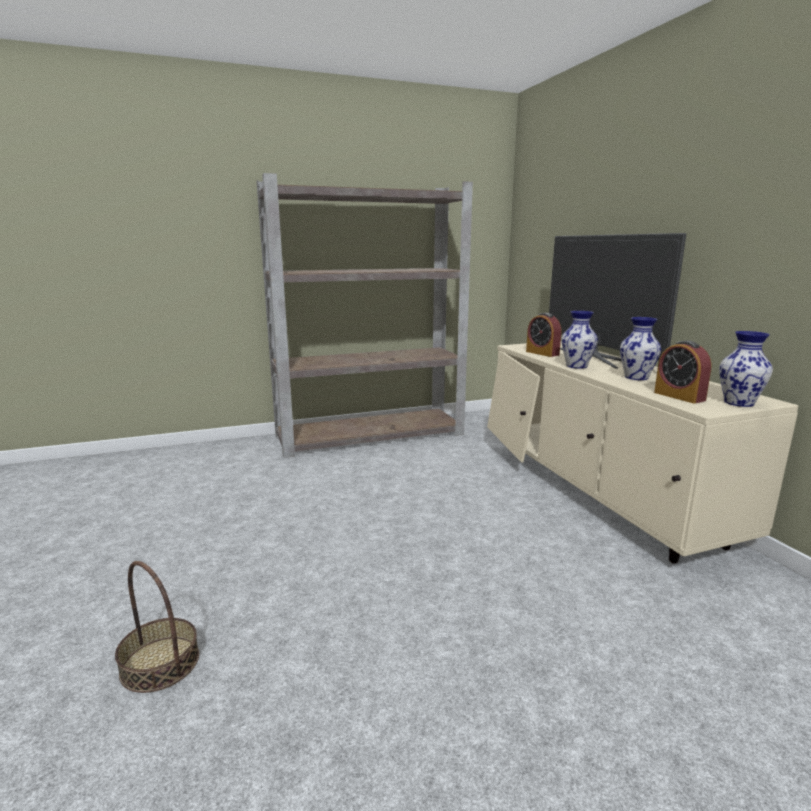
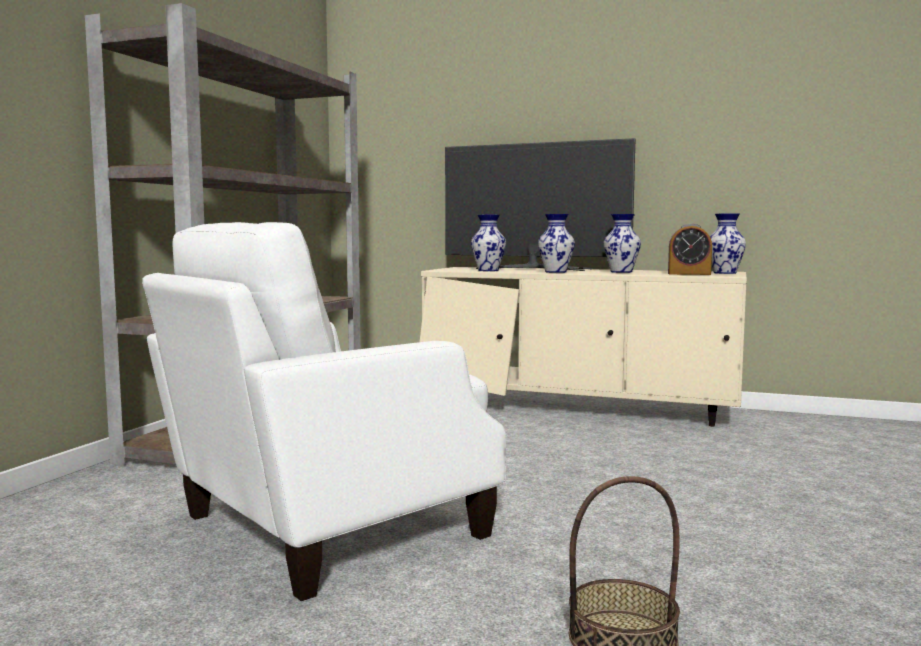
camera: 50 degrees left, 10 degrees down
alarm clock [526,313,561,357] -> vase [471,215,506,271]
none -> white armchair [142,222,506,601]

